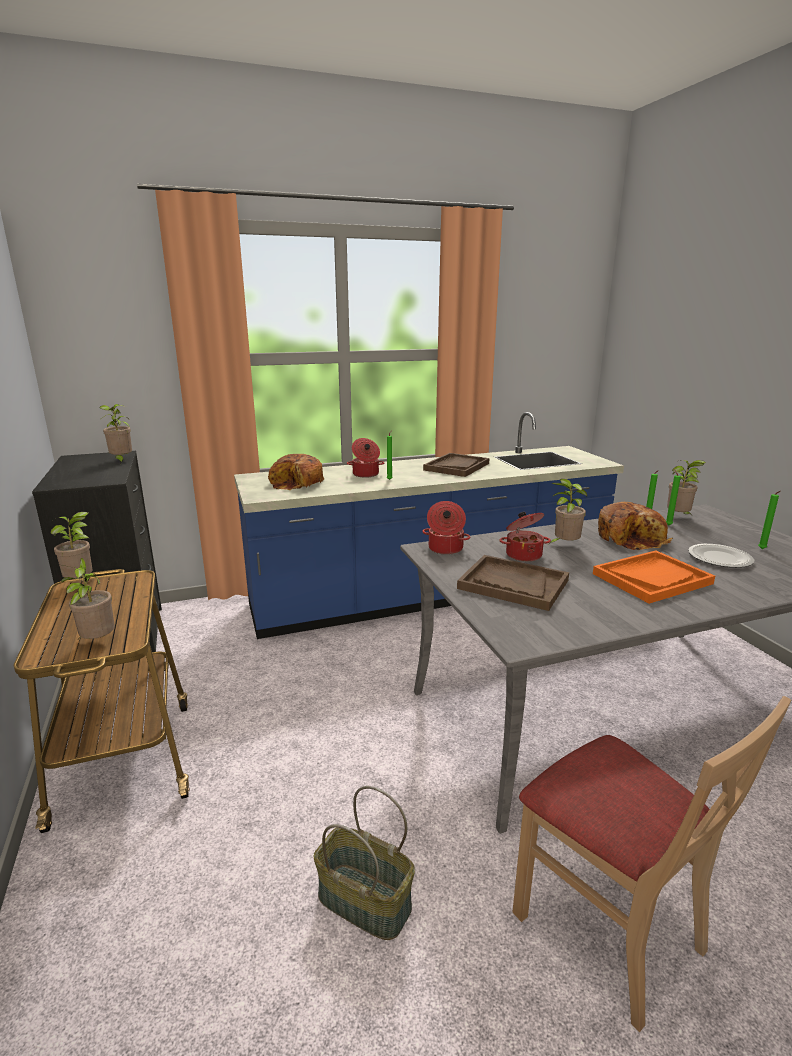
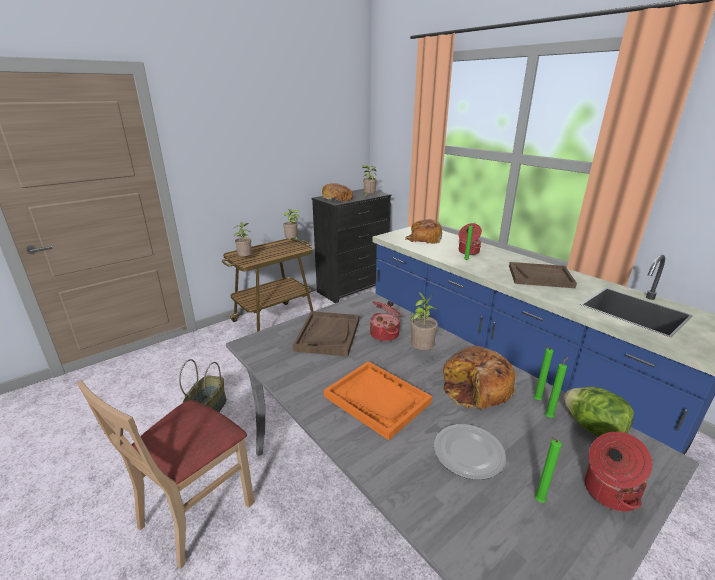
camera: 70 degrees right, 5 degrees up
cooking pot [422,501,471,555] -> cooking pot moved to [585,432,652,512]
potted plant [667,460,706,514] -> lettuce [564,387,634,436]
none -> bread [322,183,353,202]

